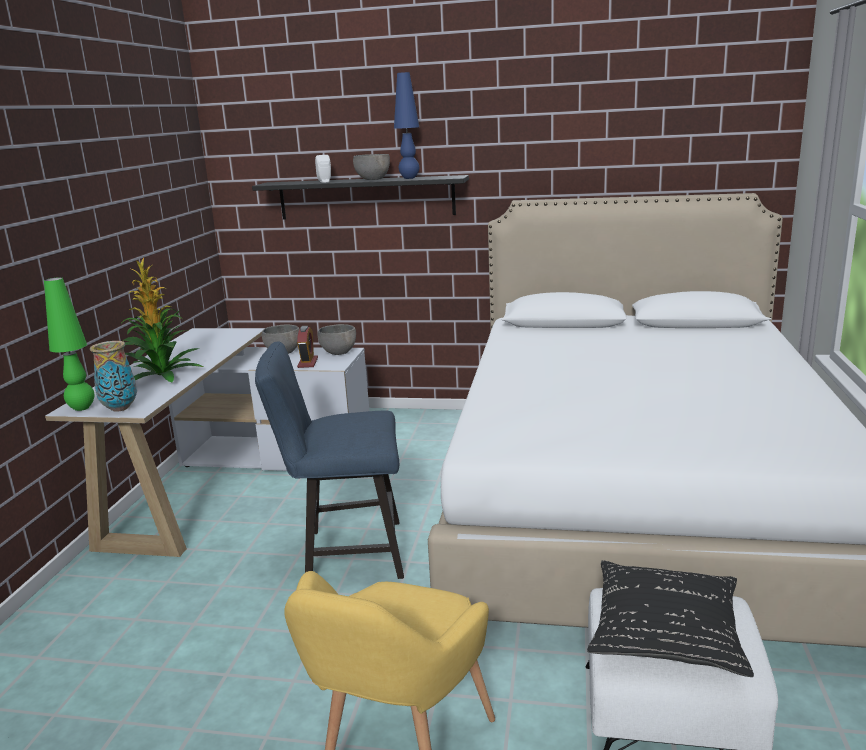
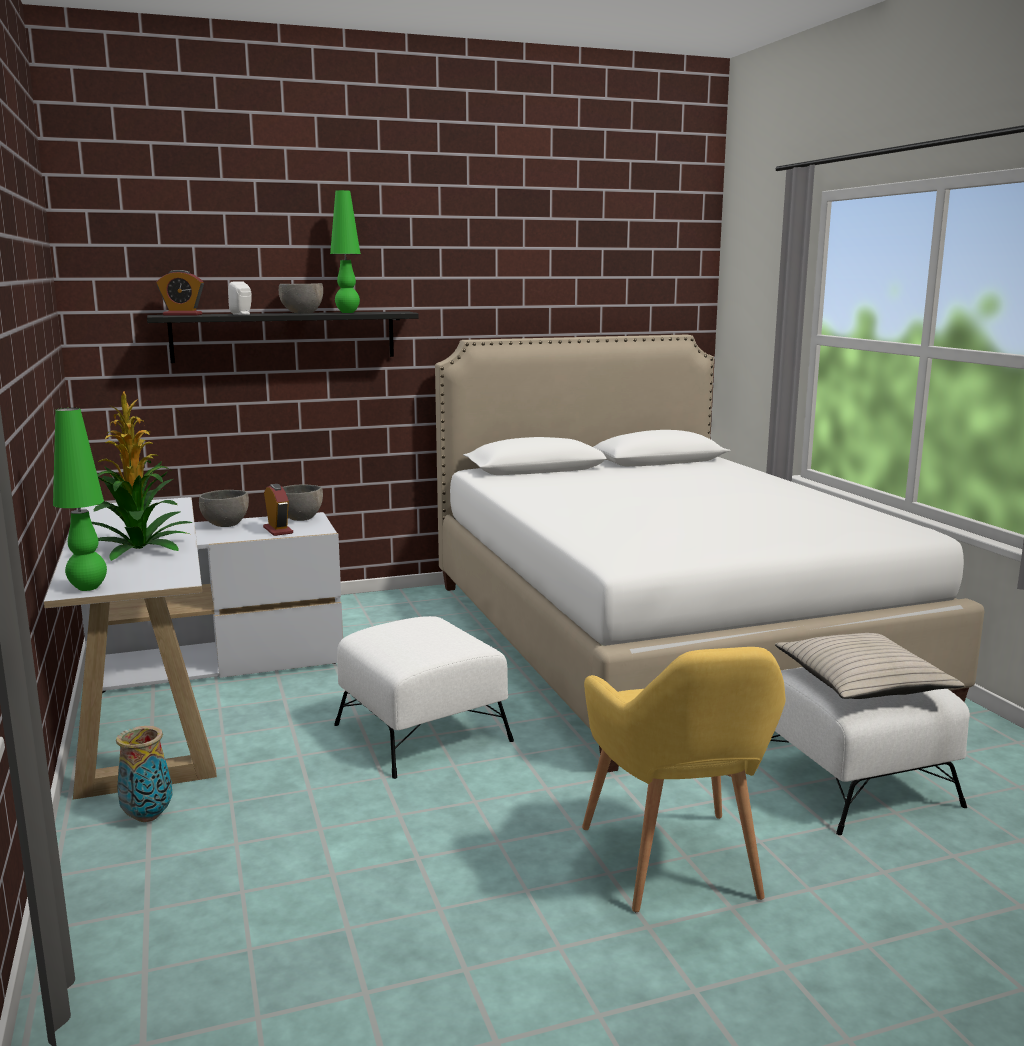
camera: 30 degrees left, 5 degrees down
vase [90,341,137,412] -> vase moved to [116,726,172,822]
blue chair [255,342,404,579] -> white ottoman [334,616,514,779]
blue table lamp [394,72,419,179] -> green table lamp [330,190,361,313]
black pillow [587,560,754,677] -> beige pillow [775,633,964,699]
none -> alarm clock [156,270,204,316]

